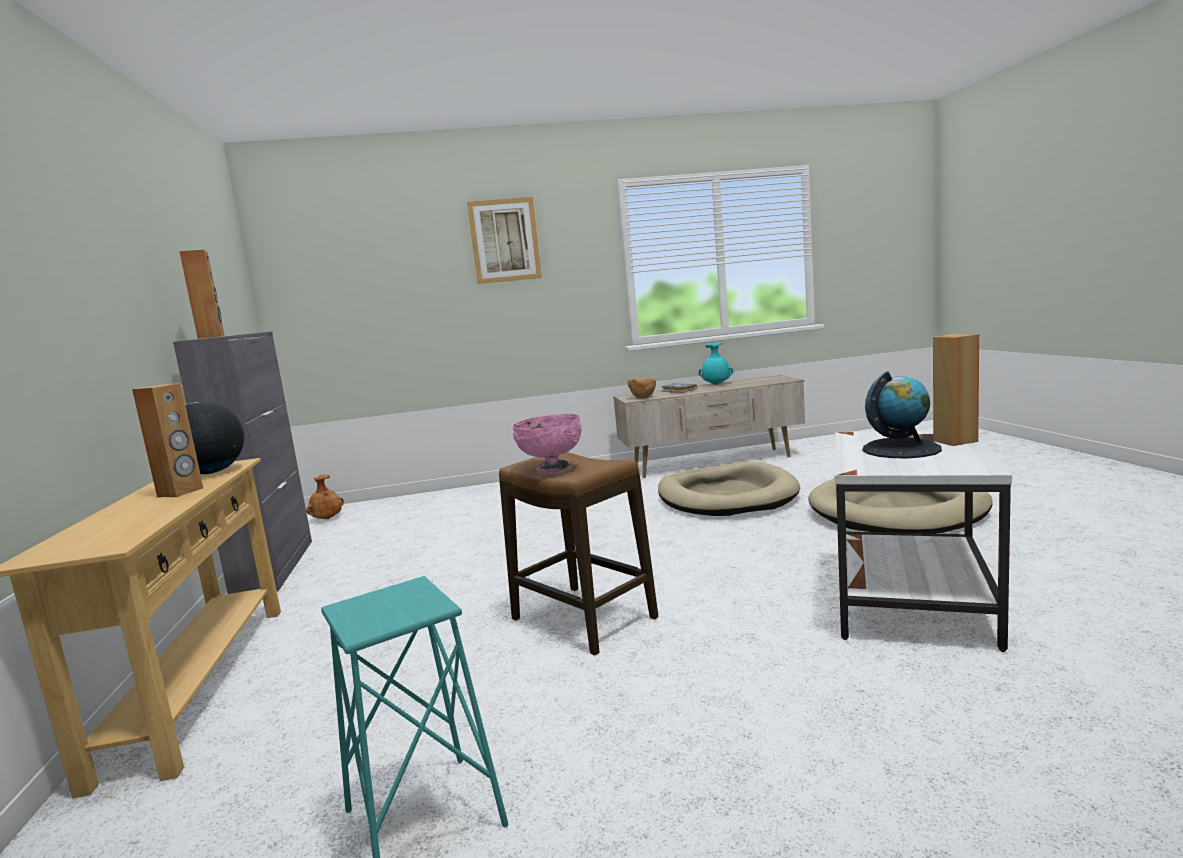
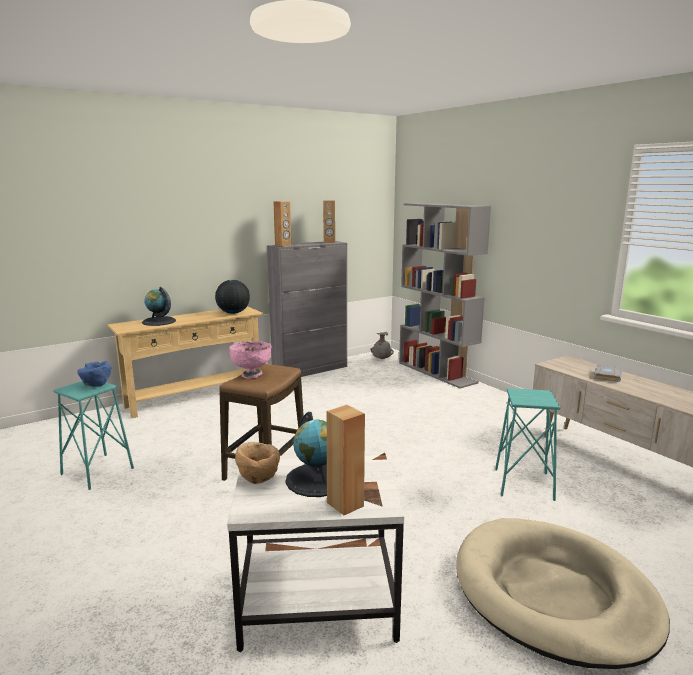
camera: 65 degrees right, 5 degrees up
brown speaker [132,383,203,497] -> brown speaker moved to [323,200,335,243]
brown vase [306,474,344,519] -> grey vase [371,332,394,359]
picture [467,197,542,284] -> none
brown bowl [627,377,656,399] -> brown bowl moved to [235,442,280,484]
beige dog bed [658,461,800,516] -> turquoise stool [495,388,560,501]
turquoise vase [698,343,733,385] -> none
none -> blue bowl [77,361,111,387]
none -> globe [142,287,176,326]
none -> grey bookcase [399,203,491,389]

